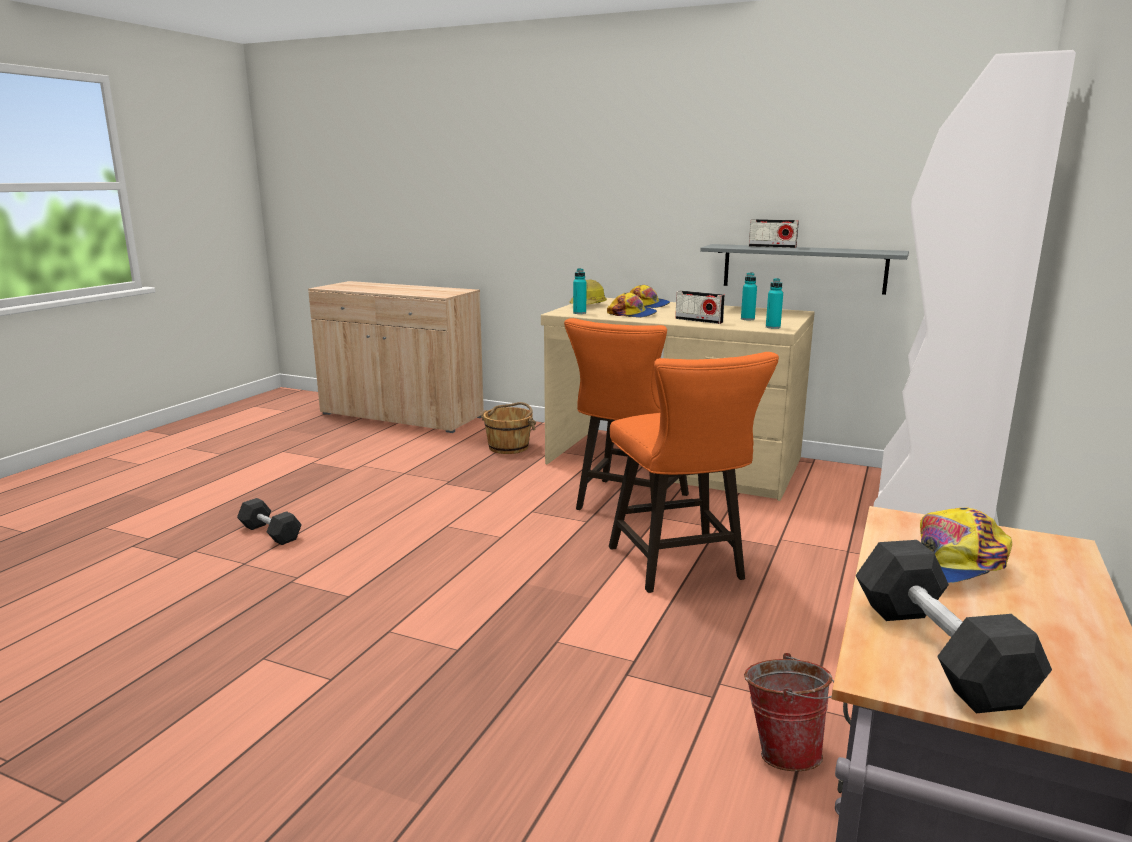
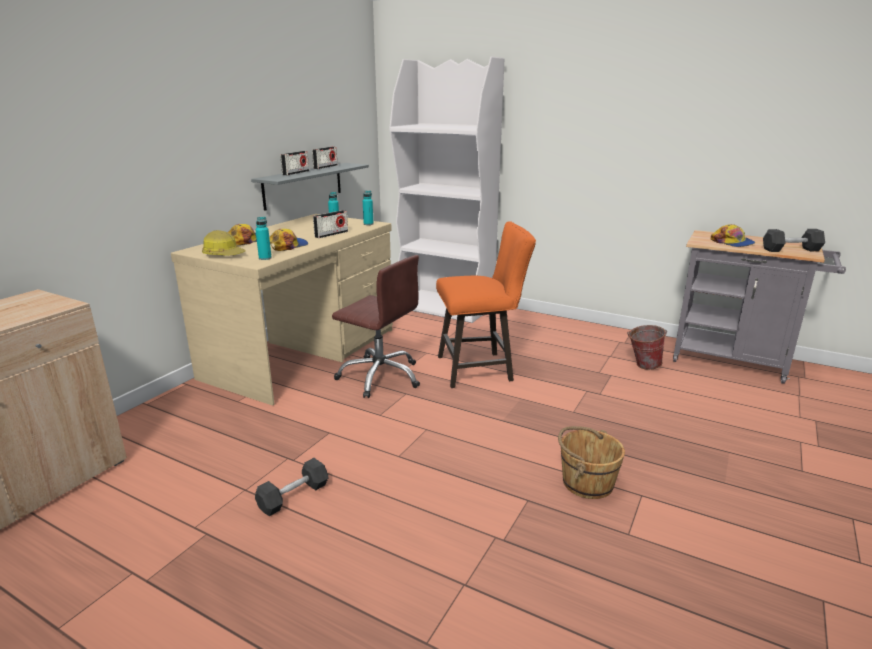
camera: 85 degrees left, 5 degrees up
black dumbbell [237,498,302,545] -> black dumbbell moved to [255,458,328,516]
brown bucket [481,402,536,454] -> brown bucket moved to [558,426,625,499]
orange stool [564,318,689,510] -> brown office chair [332,255,420,398]
none -> radio [312,147,338,169]

